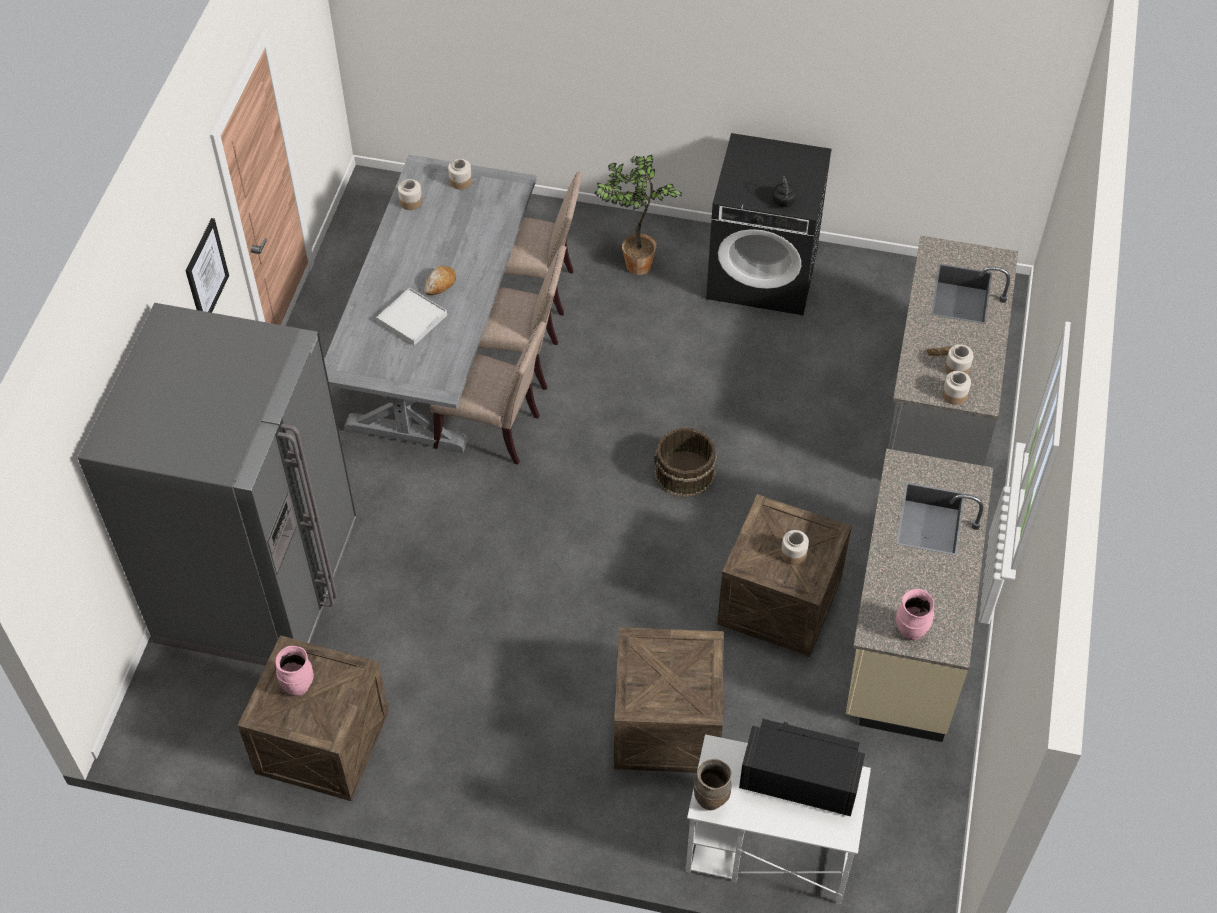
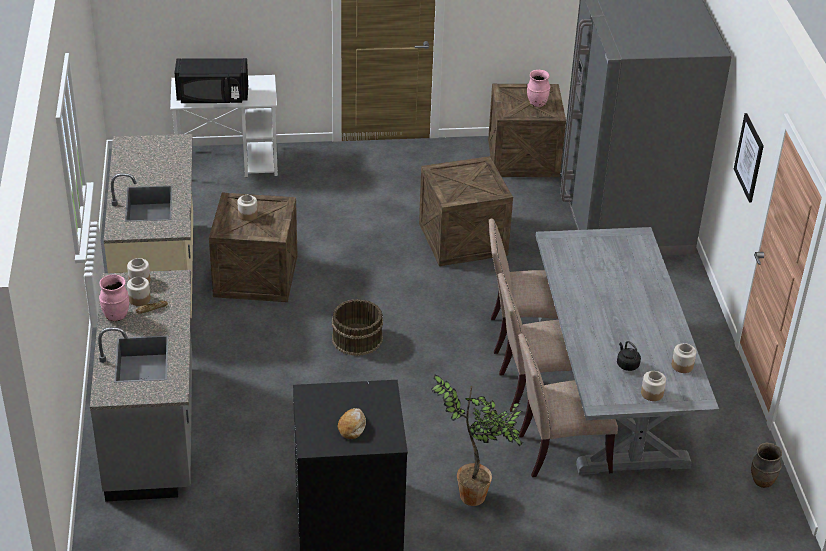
camera: 160 degrees right, 15 degrees down
white tray [376,288,447,346] -> none
bread [425,266,456,295] -> bread moved to [338,408,366,439]
crate [614,627,724,773] -> crate moved to [419,156,513,266]
brown vase [694,759,732,810] -> brown vase moved to [751,442,782,488]
black kettle [772,176,797,207] -> black kettle moved to [617,341,641,371]
pink vase [896,589,934,640] -> pink vase moved to [99,275,129,321]

